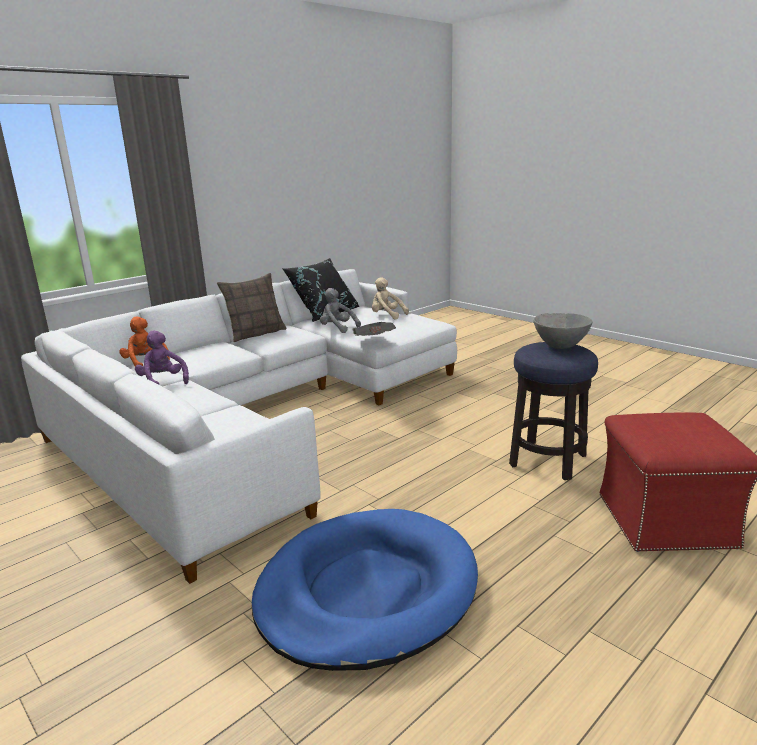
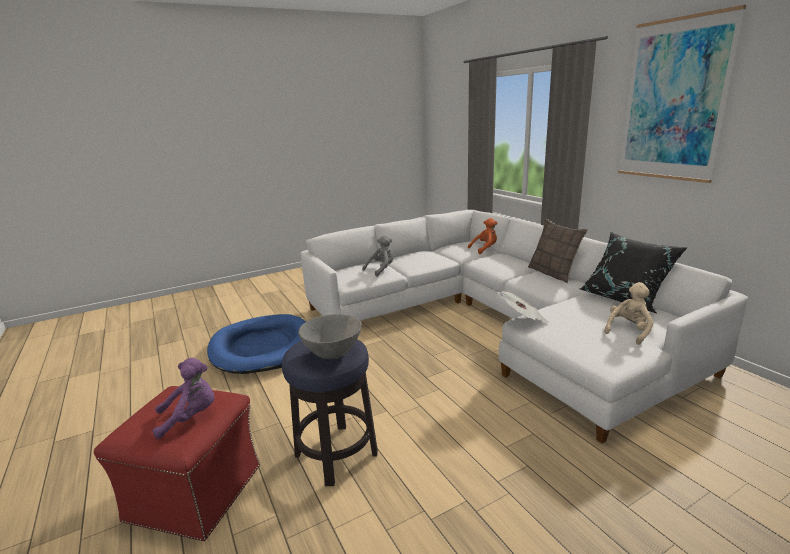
camera: 105 degrees right, 0 degrees up
purple plush toy [135,330,189,384] -> purple plush toy moved to [153,358,215,439]
grey plush toy [320,288,361,333] -> grey plush toy moved to [362,236,393,277]
none -> picture [618,5,746,183]

